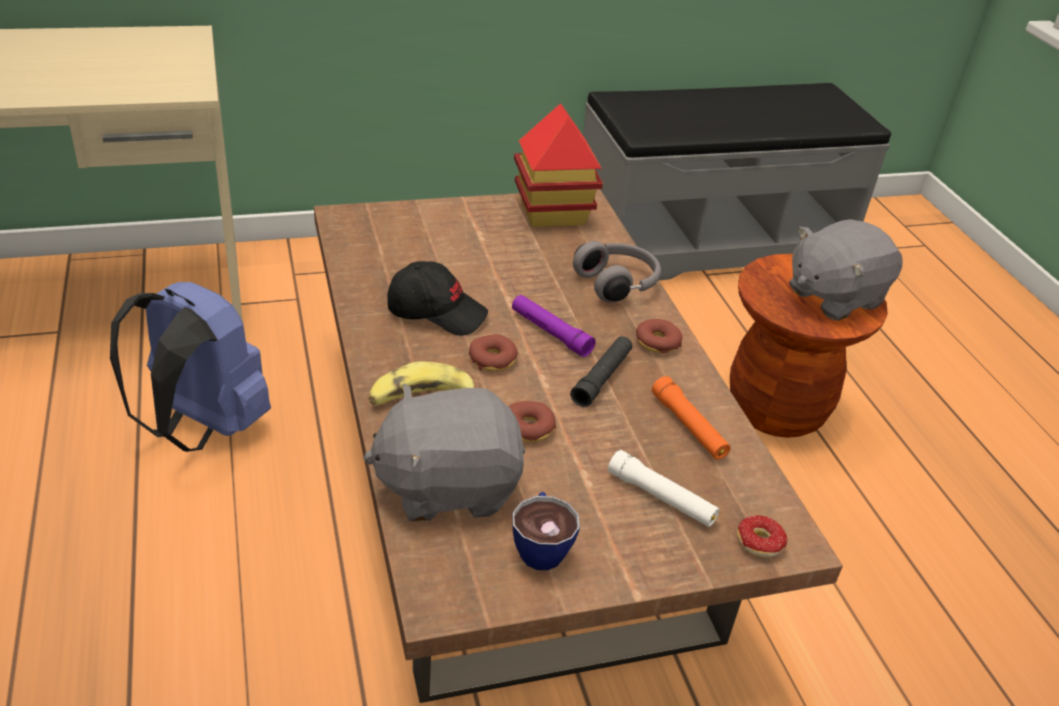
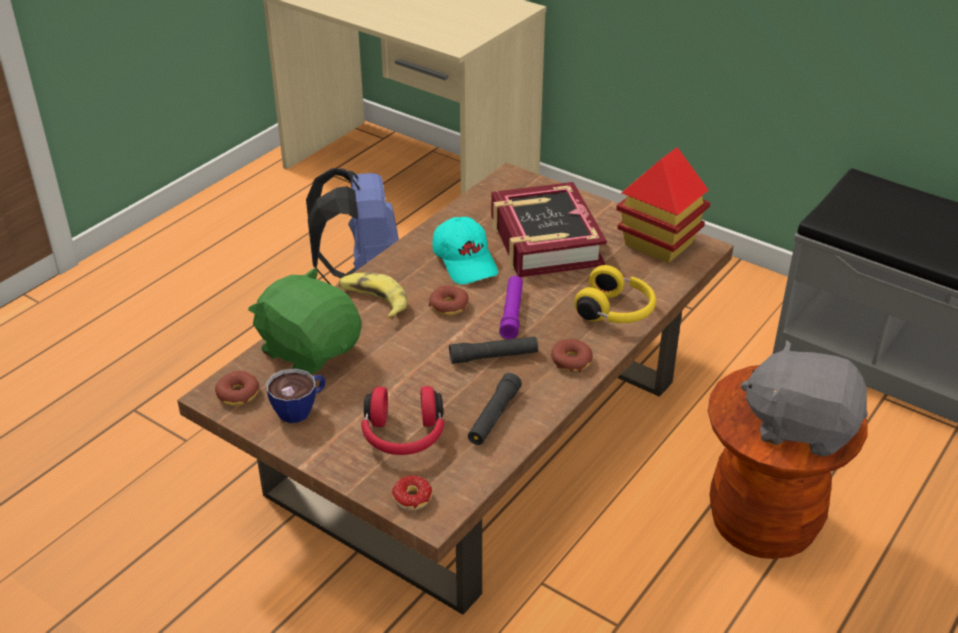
camera: 55 degrees right, 0 degrees up
grey plush toy [363,384,525,522] -> green plush toy [248,267,361,374]
black cap [388,261,488,336] -> turquoise cap [432,217,498,284]
donut [509,401,556,443] -> donut moved to [215,371,259,406]
grey headphones [573,241,661,303] -> yellow headphones [574,265,656,323]
white flashlight [608,450,720,527] -> red headphones [361,386,444,455]
orange flashlight [652,376,731,460] -> black flashlight [468,373,522,445]
none -> book [491,182,607,277]

